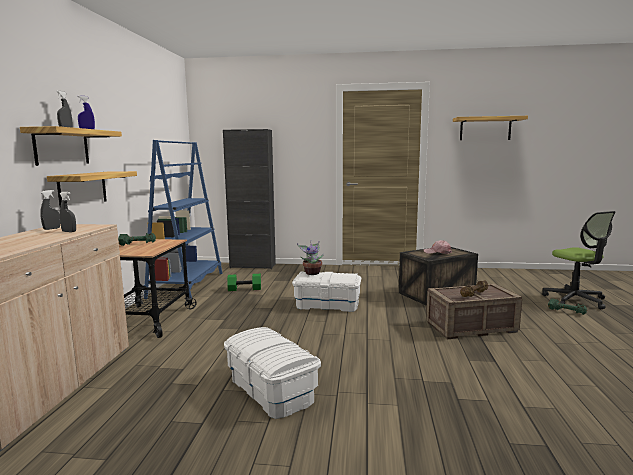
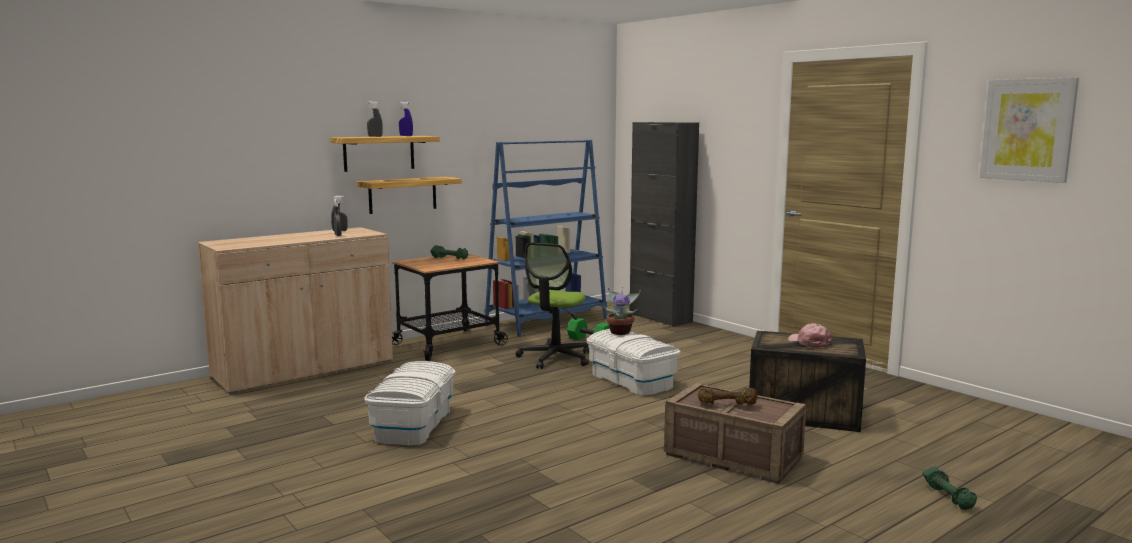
camera: 45 degrees right, 0 degrees up
shelf [453,116,528,140] -> picture [979,77,1079,183]
office chair [542,211,616,309] -> office chair moved to [516,242,589,369]

